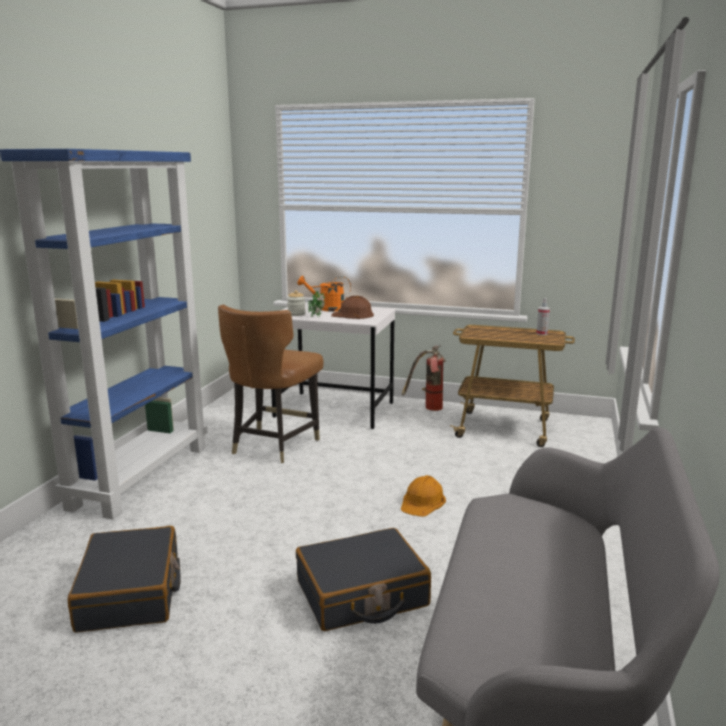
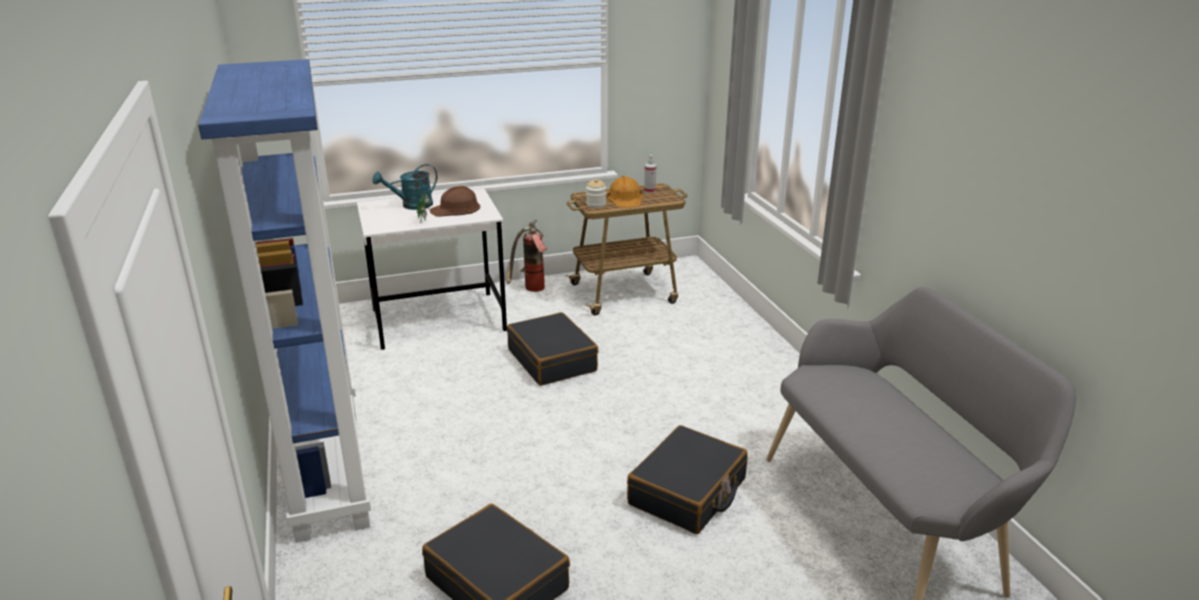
camera: 35 degrees left, 10 degrees up
brown chair [218,304,323,463] -> none
jar [287,290,305,316] -> jar moved to [586,179,606,208]
orange watering can [297,276,351,312] -> turquoise watering can [372,164,437,210]
orange hard hat [401,475,446,517] -> orange hard hat moved to [607,176,642,207]
none -> black suitcase [507,312,599,386]

